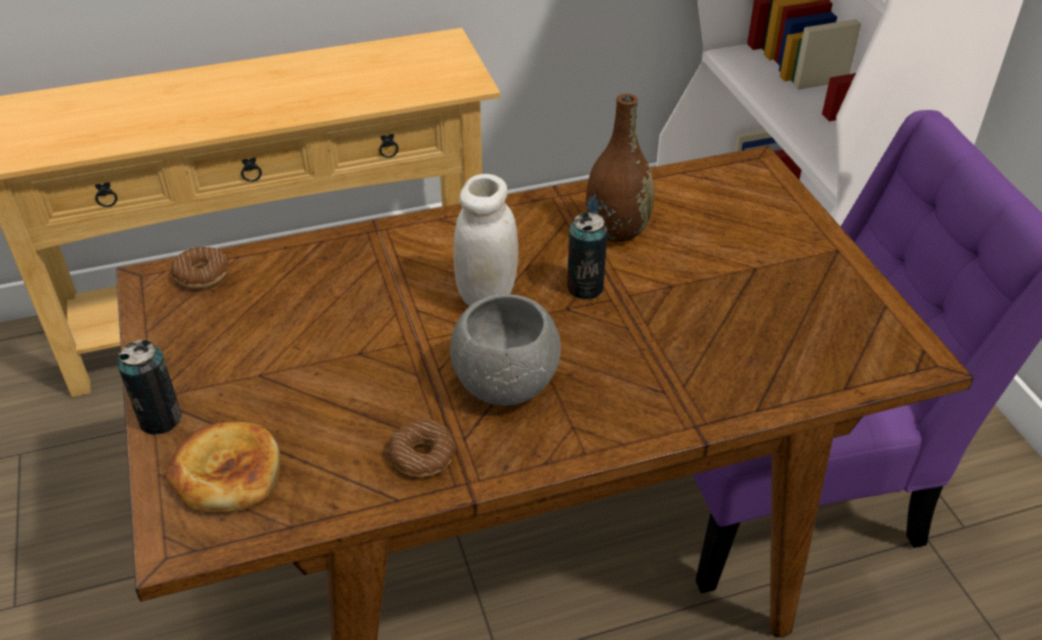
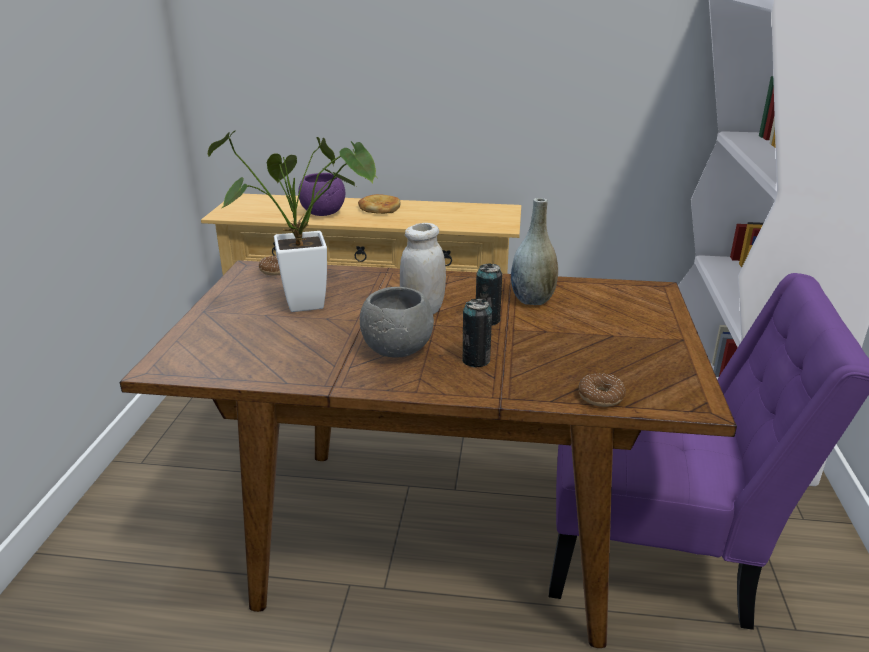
camera: 25 degrees right, 15 degrees down
can [117,340,182,435] -> can moved to [462,299,492,368]
bread [166,422,281,513] -> bread moved to [358,194,401,214]
donut [389,420,456,477] -> donut moved to [578,373,626,407]
brown vase [586,94,654,243] -> grey vase [511,198,558,305]
none -> potted plant [208,130,378,312]
none -> purple bowl [298,173,345,216]

